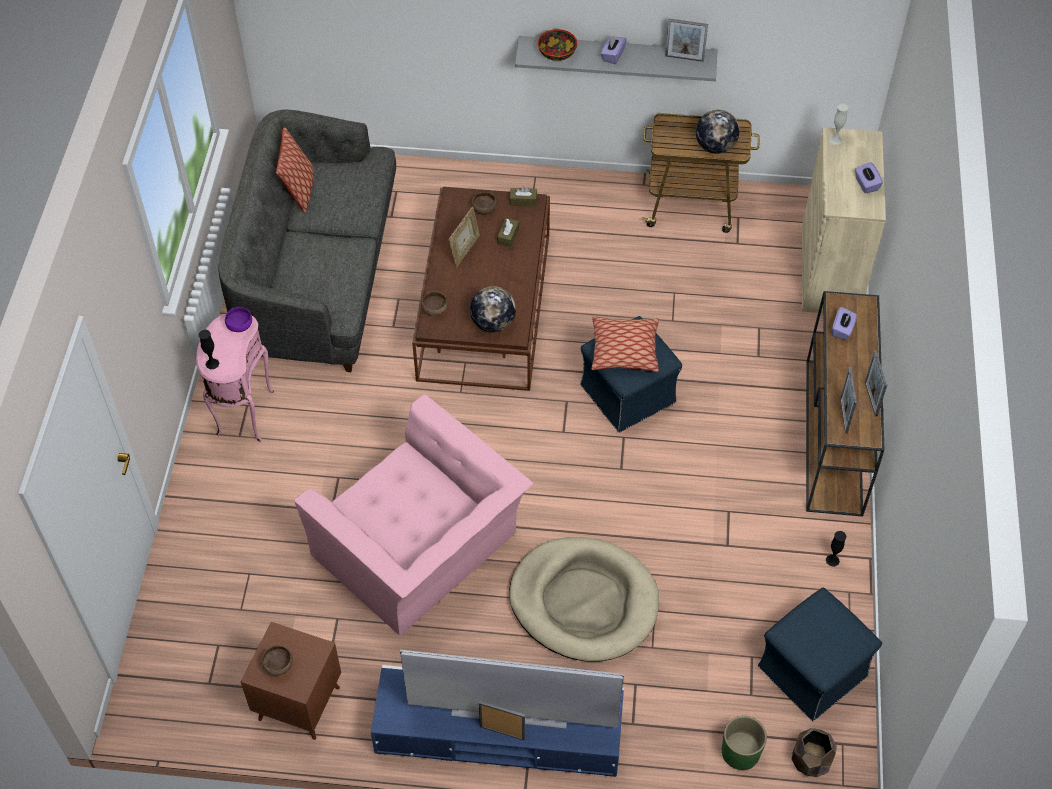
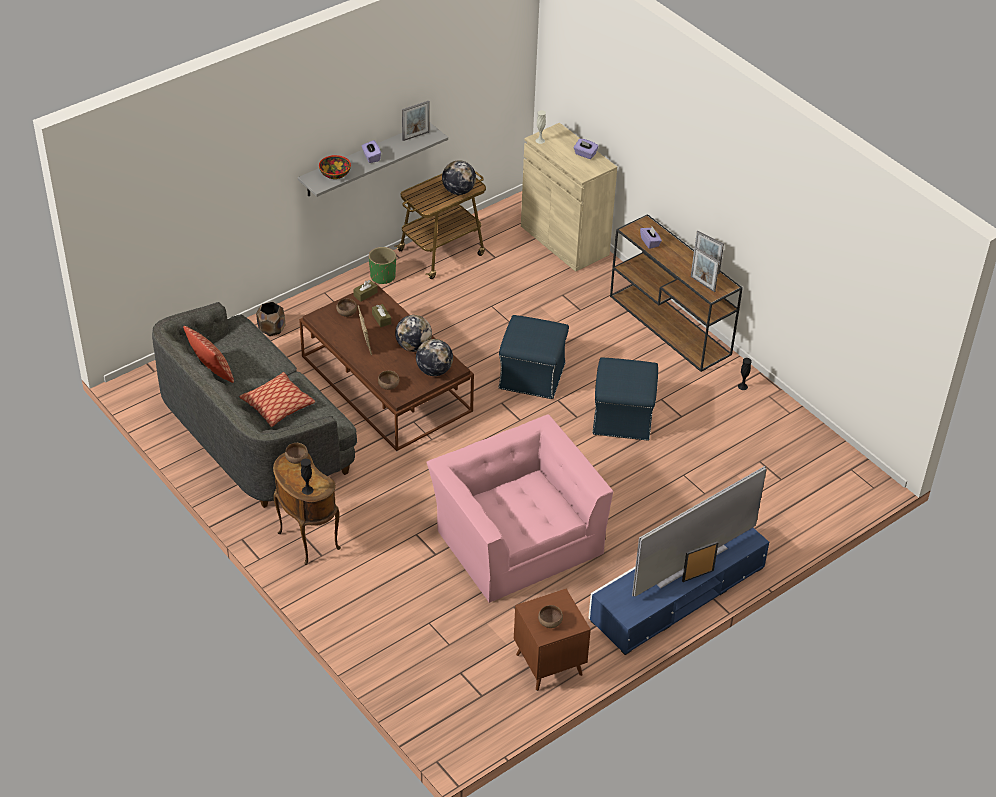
camera: 45 degrees left, 10 degrees down
pink side table [196,313,274,442] -> brown side table [273,453,341,565]
purple bowl [225,307,252,332] -> brown bowl [285,443,308,464]
pink armchair [294,394,533,635] -> pink armchair turned 120 degrees counterclockwise [427,414,613,603]
beige dog bed [509,537,659,662] -> none
pillow [591,316,659,372] -> pillow moved to [240,372,315,427]
green planter [722,716,767,770] -> green planter moved to [369,247,396,284]
blue ottoman [758,588,882,721] -> blue ottoman moved to [593,357,658,441]
brown planter [792,728,837,777] -> brown planter moved to [256,301,285,336]
none -> globe [395,315,432,352]

